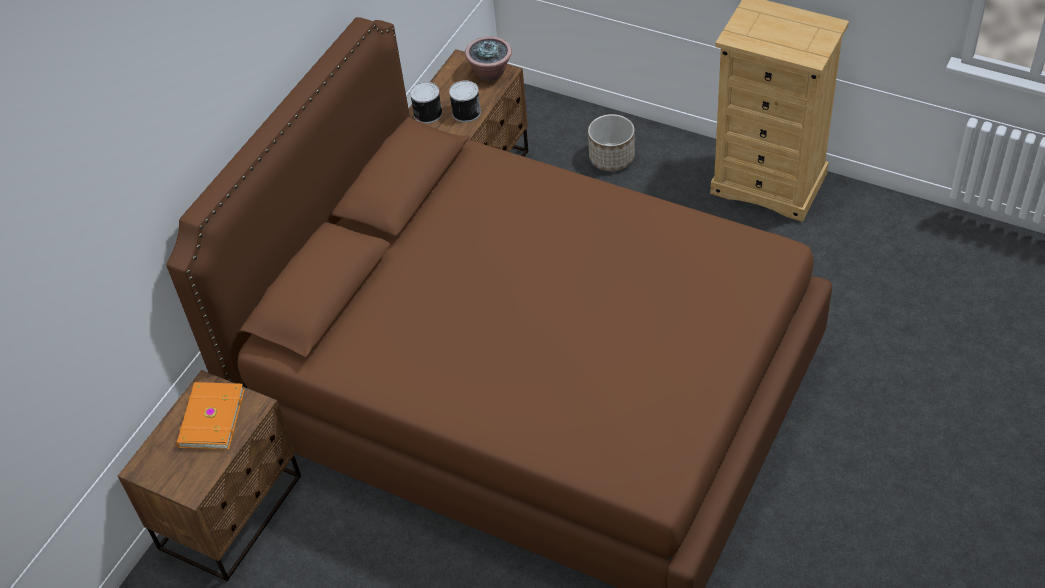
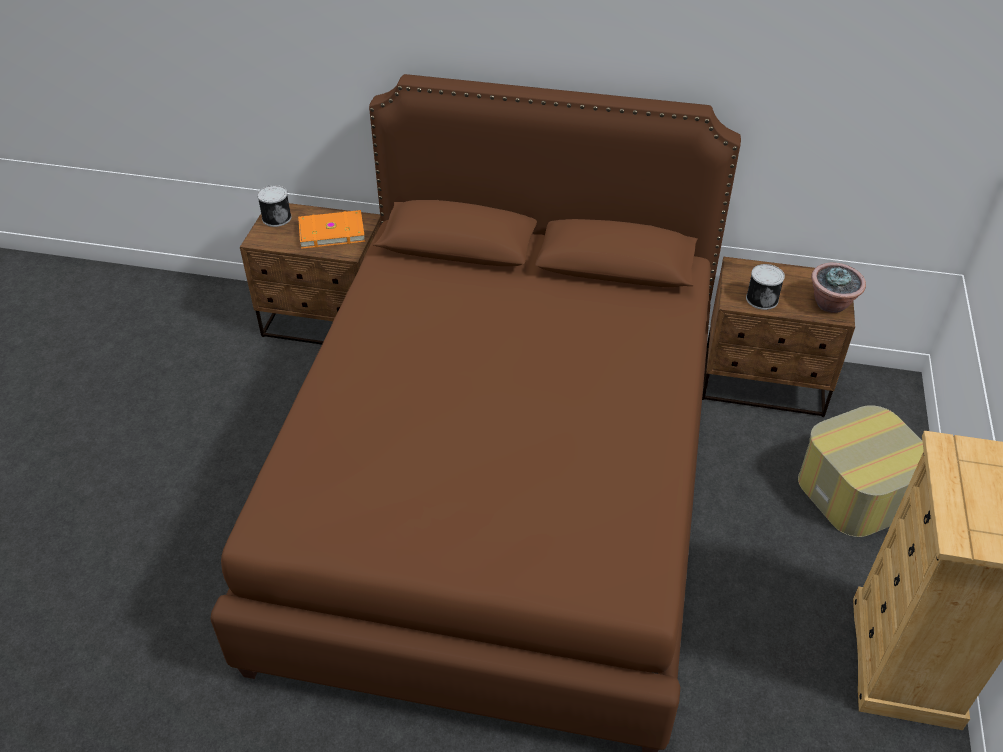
camera: 70 degrees right, 5 degrees down
can [410,82,442,124] -> can moved to [257,185,292,227]
planter [588,114,635,171] -> ottoman [798,405,924,537]

